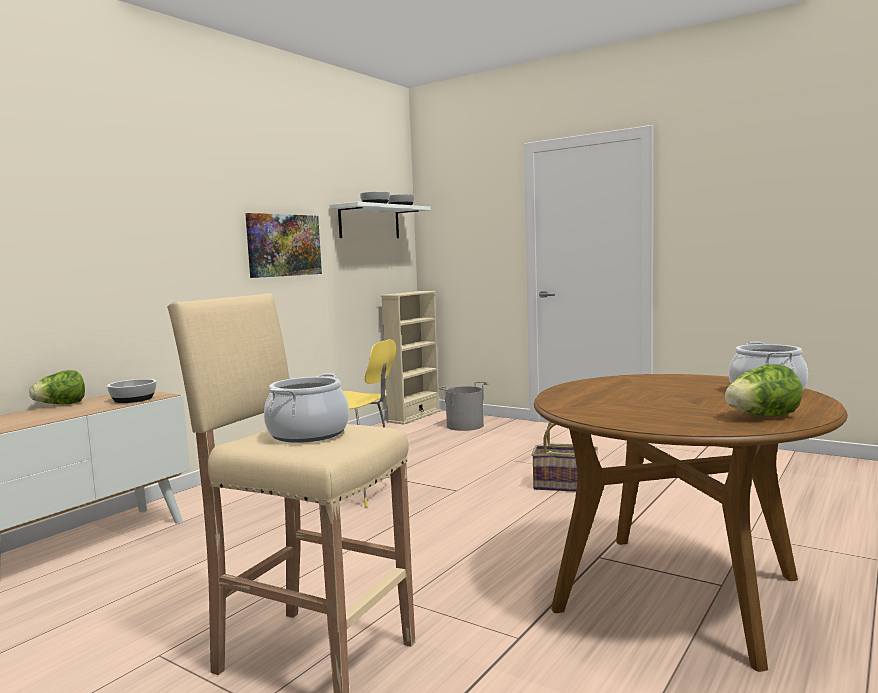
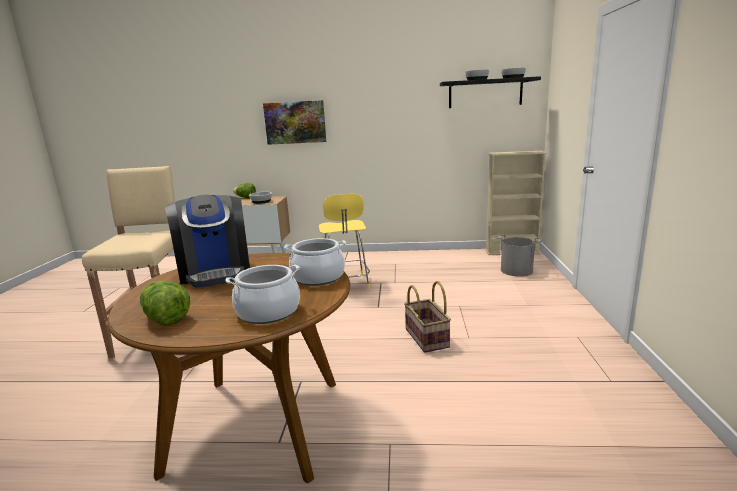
camera: 60 degrees right, 10 degrees up
picture [245,213,322,278] -> picture moved to [263,100,326,145]
cooking pot [264,373,349,443] -> cooking pot moved to [284,238,346,286]
white shelf [329,202,431,238] -> black shelf [440,76,541,108]
none -> coffee machine [165,195,250,288]

